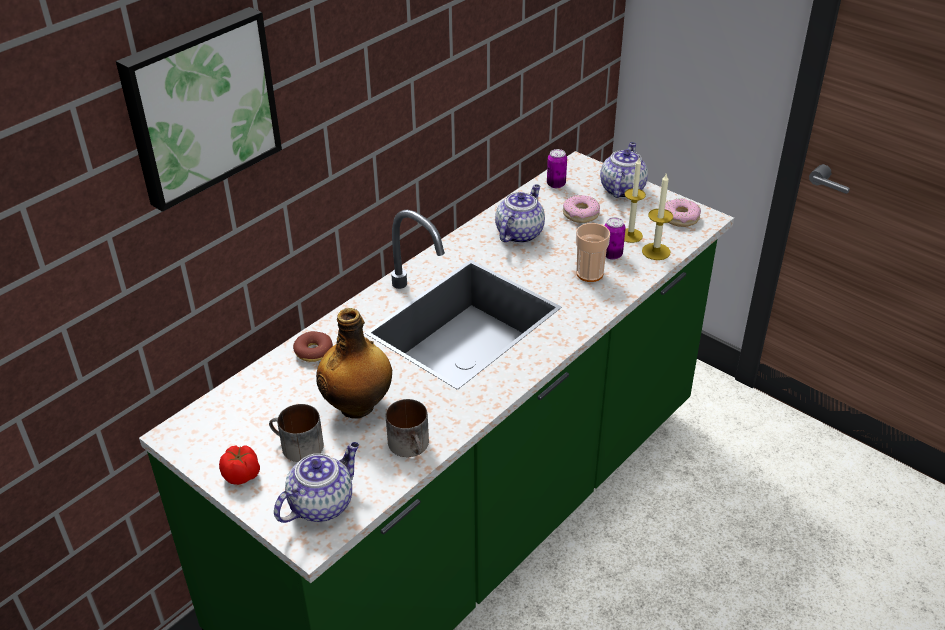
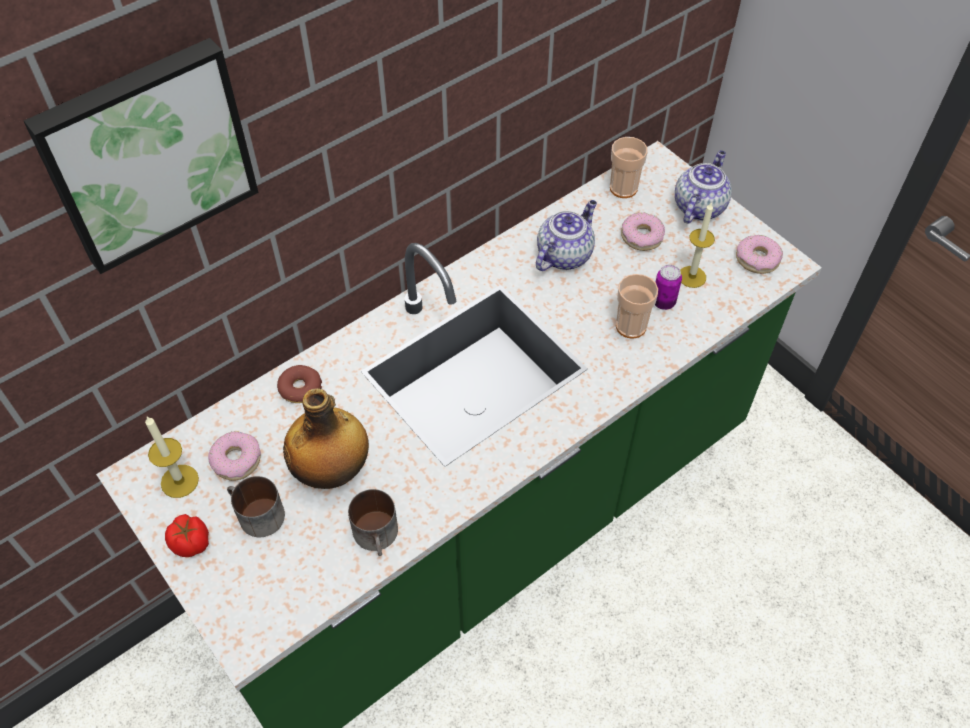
camera: 10 degrees right, 15 degrees up
teapot [274,442,359,523] -> none
can [547,149,567,188] -> cup [610,137,648,198]
candle [642,172,673,260] -> candle moved to [145,417,199,498]
none -> donut [208,431,261,481]

